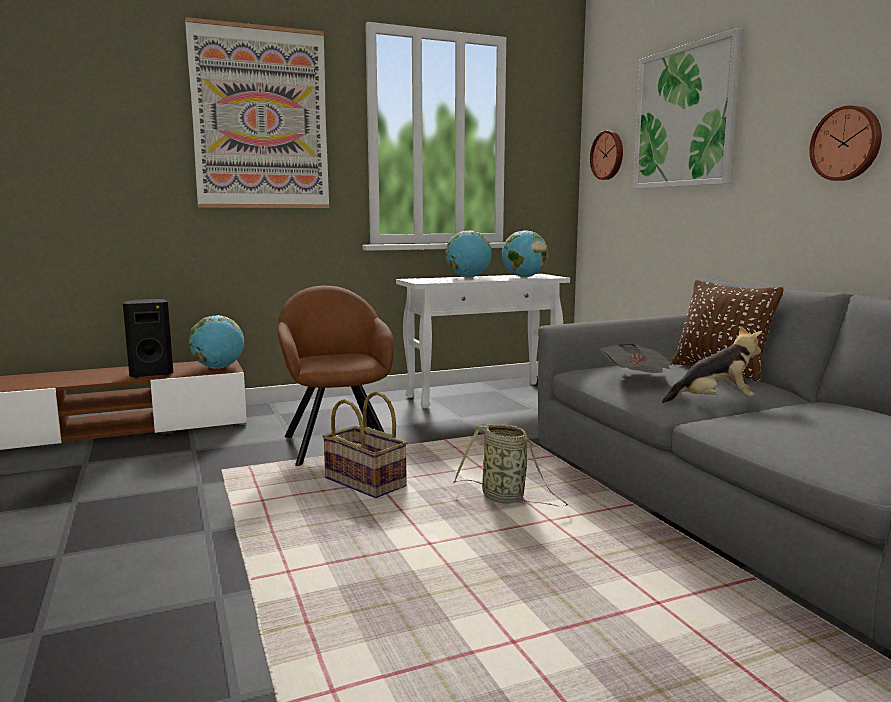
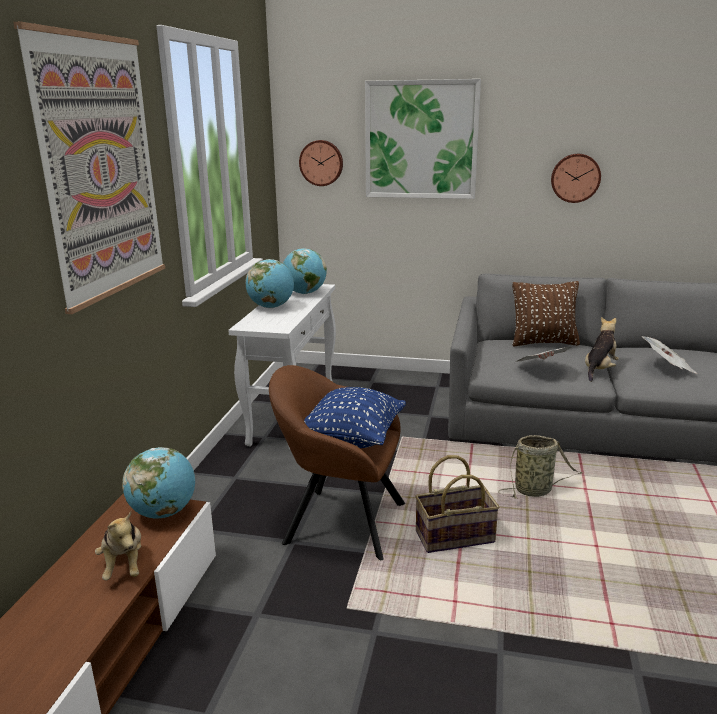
camera: 55 degrees left, 10 degrees up
black speaker [123,299,173,378] -> plush toy [95,511,141,580]
none -> blue pillow [304,387,406,448]
none -> newspaper [642,336,698,374]

